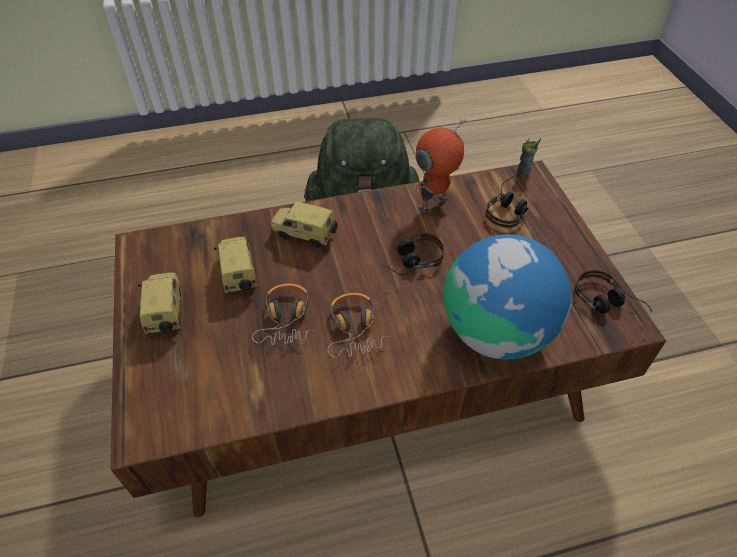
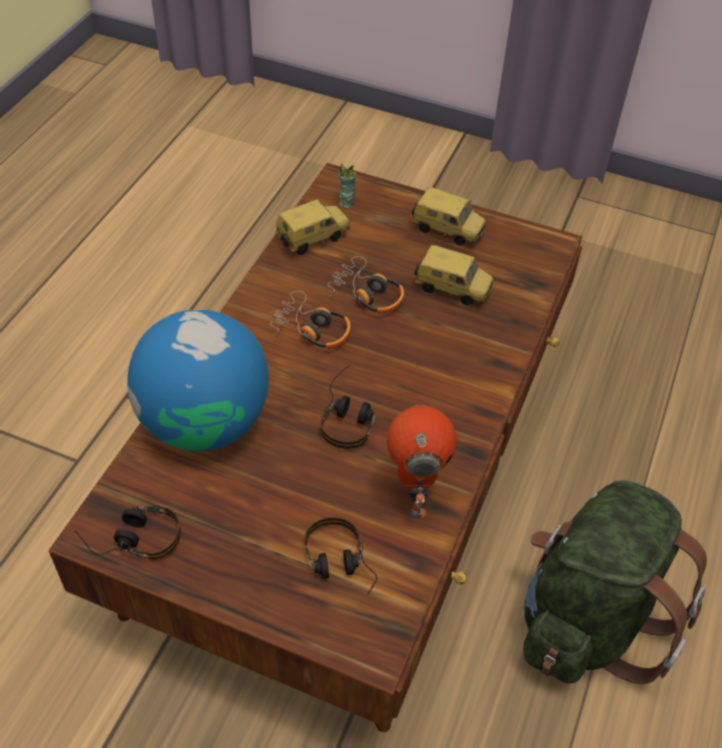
camera: 125 degrees right, 0 degrees up
toy car [270,201,338,248] -> toy car moved to [276,199,350,255]
cup [517,138,541,175] -> cup moved to [338,163,356,208]

